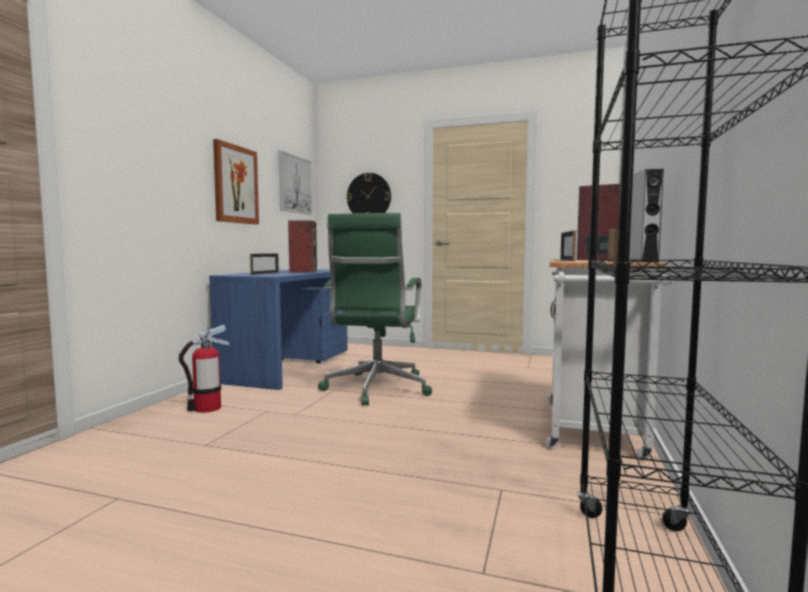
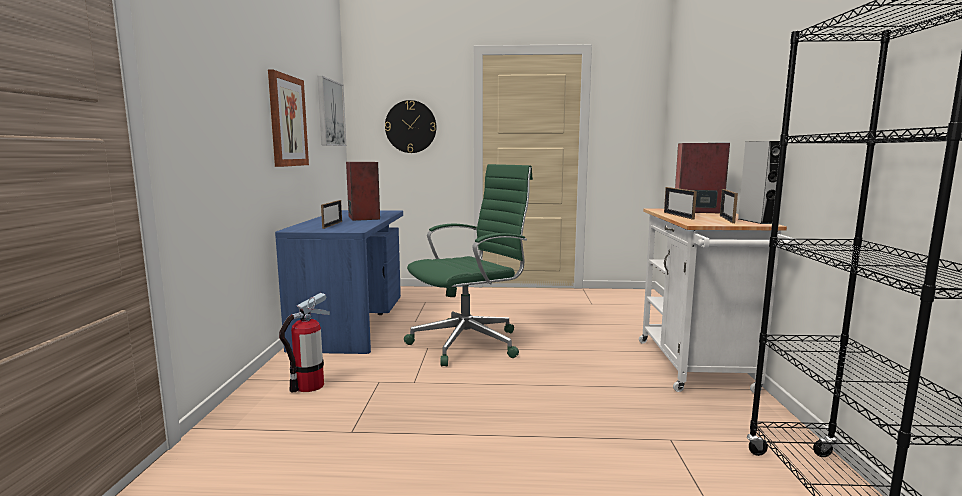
camera: 15 degrees left, 5 degrees up
green office chair [318,213,432,406] -> green office chair turned 120 degrees counterclockwise [404,164,533,366]

